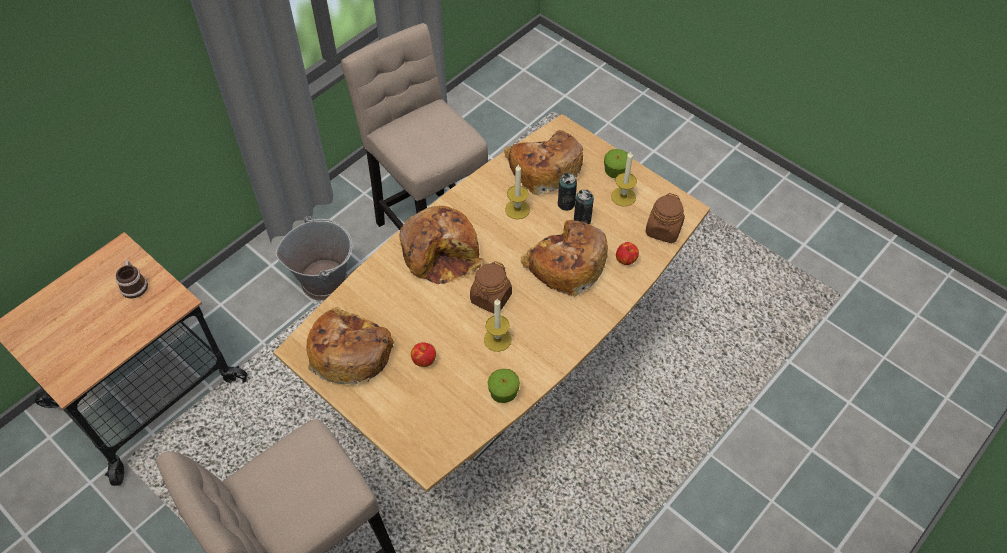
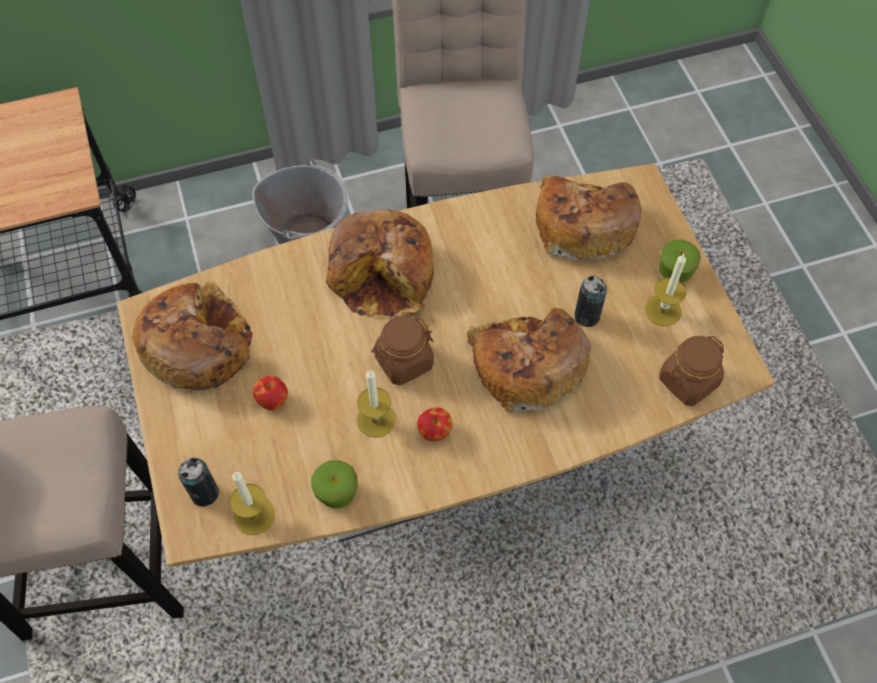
camera: 30 degrees right, 5 degrees up
mug [115,260,148,299] -> none
candle [505,164,530,219] -> candle moved to [230,472,275,535]
can [558,173,577,211] -> can moved to [178,458,219,507]
apple [616,242,639,265] -> apple moved to [417,407,452,441]

